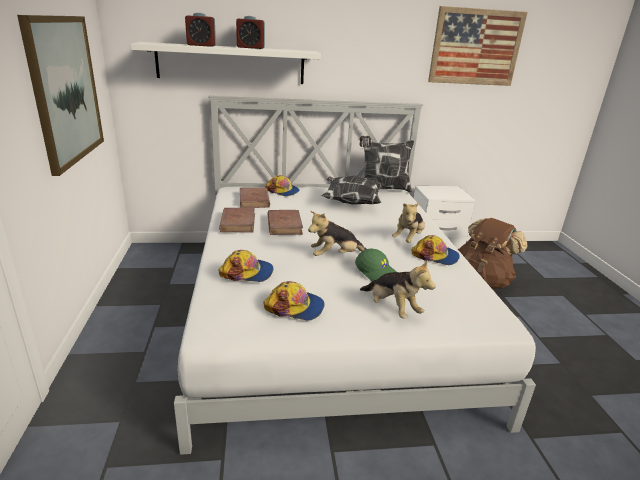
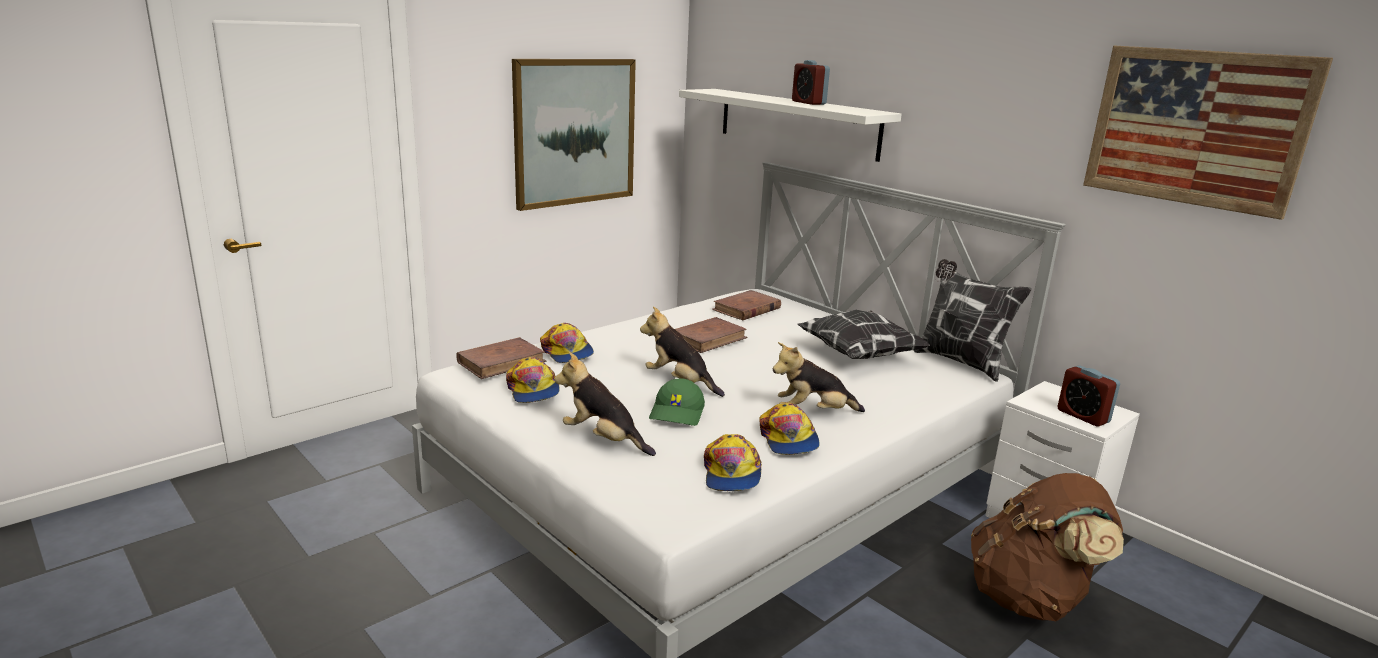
camera: 55 degrees right, 5 degrees down
alarm clock [185,13,216,47] -> alarm clock moved to [1057,366,1120,426]
brown book [219,208,255,233] -> brown book moved to [456,337,547,379]
cap [265,175,300,196] -> cap moved to [704,434,762,491]
plush toy [360,260,436,319] -> plush toy turned 105 degrees clockwise [554,352,656,456]

